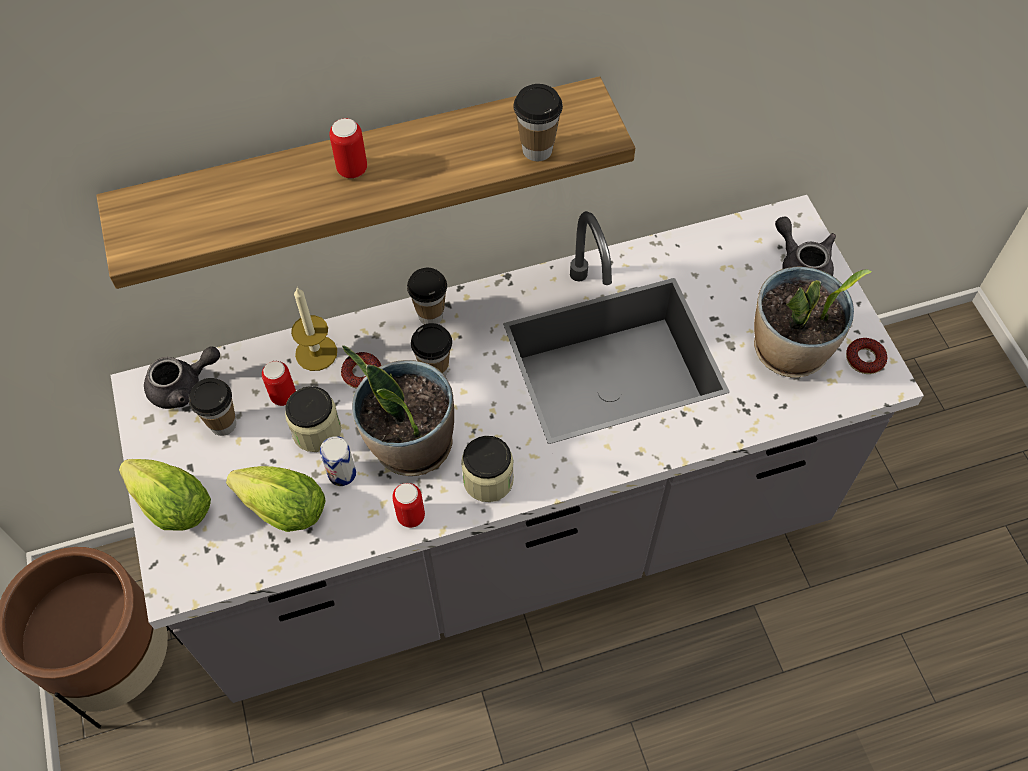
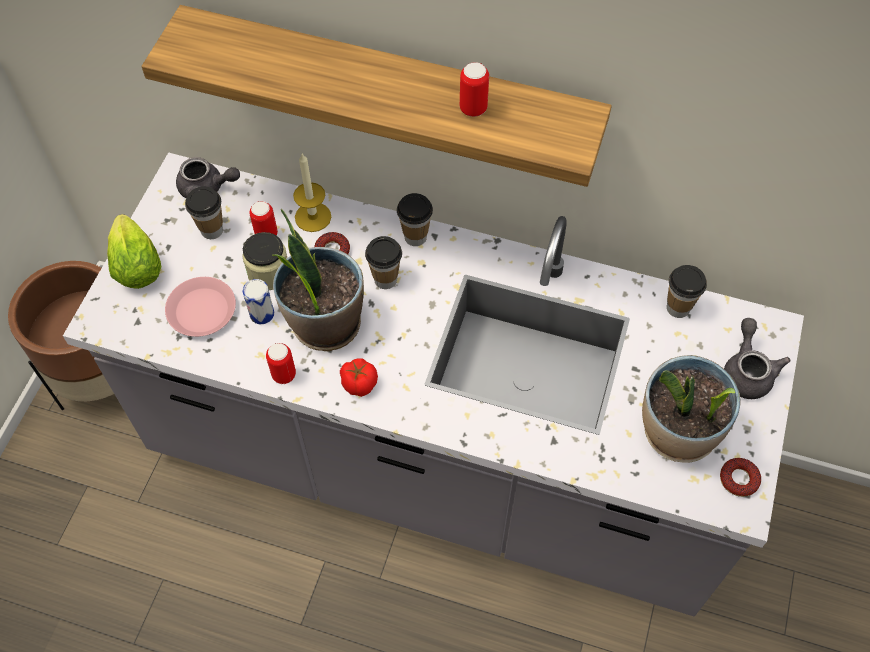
camera: 35 degrees right, 0 degrees up
lettuce [226,466,326,532] -> pink plate [165,277,236,337]
can [329,118,367,179] -> can moved to [460,62,489,117]
jar [461,436,514,502] -> tomato [340,358,378,397]
cup [513,84,563,161] -> cup moved to [667,265,707,318]

